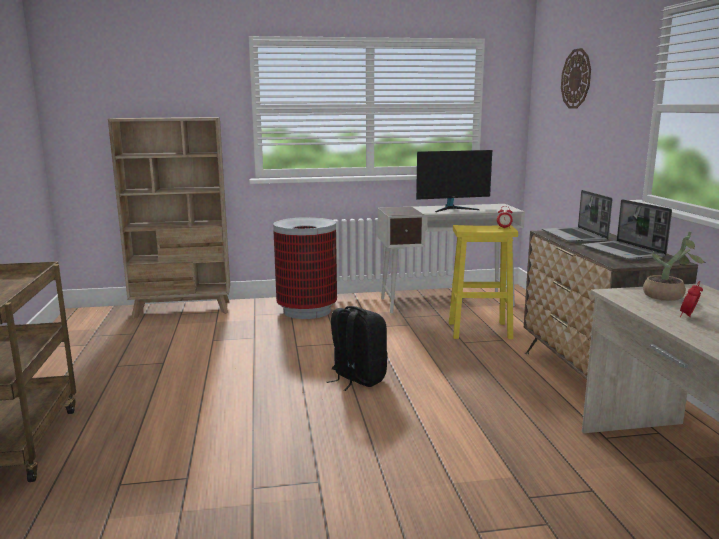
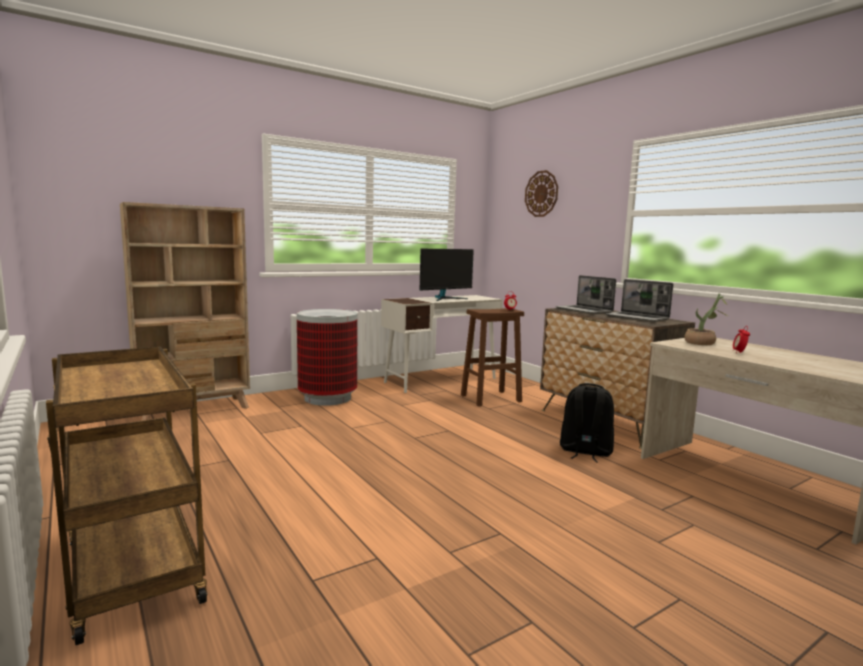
camera: 25 degrees left, 5 degrees down
black backpack [326,306,388,391] -> black backpack moved to [560,383,614,463]
yellow stool [449,225,518,339] -> brown stool [461,308,524,407]

